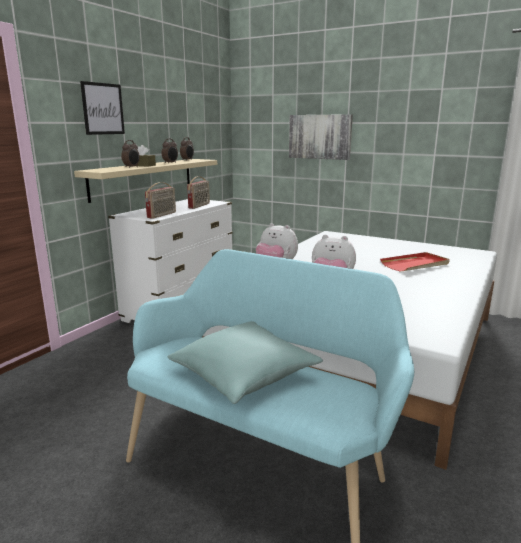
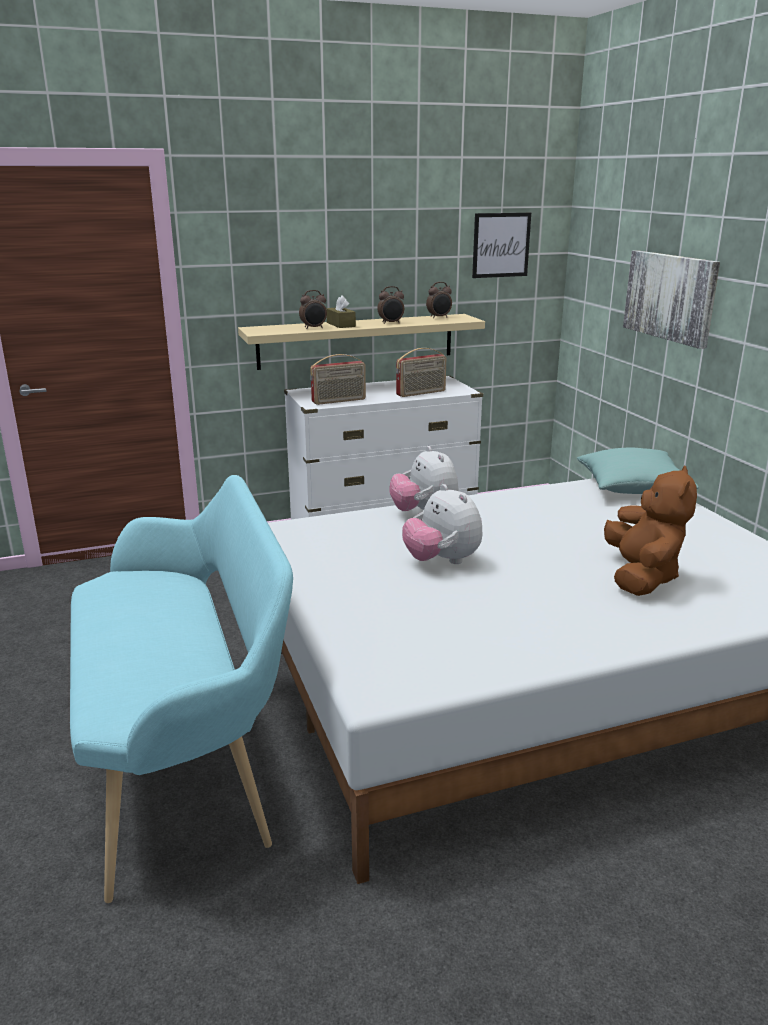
camera: 40 degrees right, 5 degrees up
picture [80,81,125,135] -> picture moved to [472,213,531,278]
turquoise pillow [167,321,323,404] -> turquoise pillow moved to [577,448,699,494]
red tray [380,252,450,272] -> brown plush toy [604,466,697,596]

